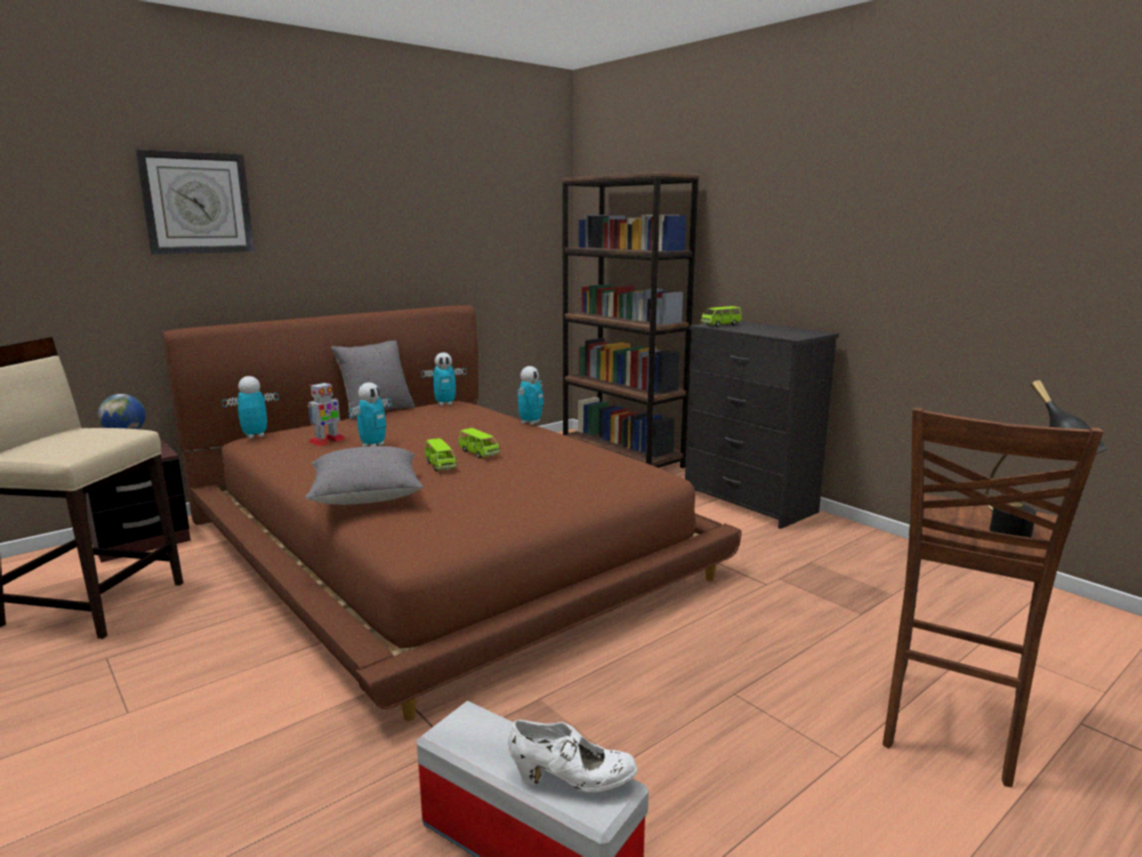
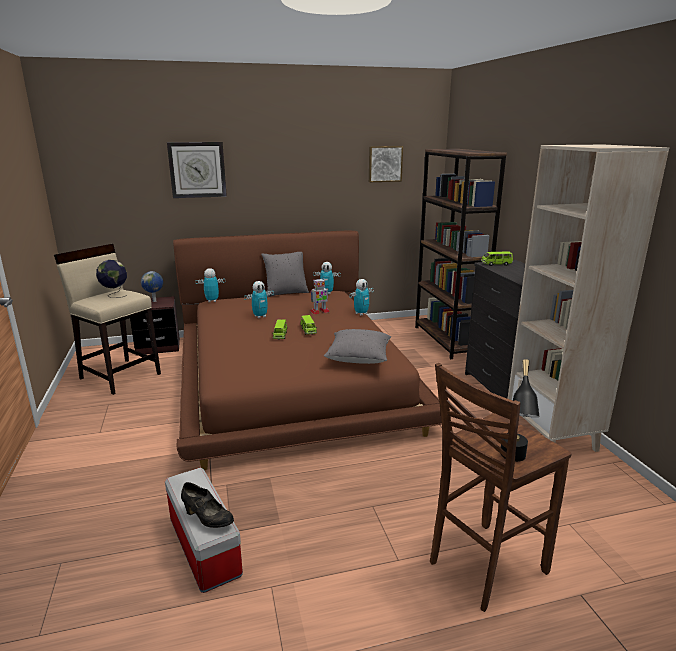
camera: 25 degrees right, 5 degrees up
grey pillow [305,446,423,505] -> grey pillow moved to [324,329,391,364]
toy robot [308,381,345,446] -> toy robot moved to [310,278,330,314]
white shoe [508,720,637,792] -> black shoe [181,482,234,528]
none -> globe [96,260,127,298]
none -> picture [369,146,403,182]
none -> beige bookcase [507,145,669,452]

